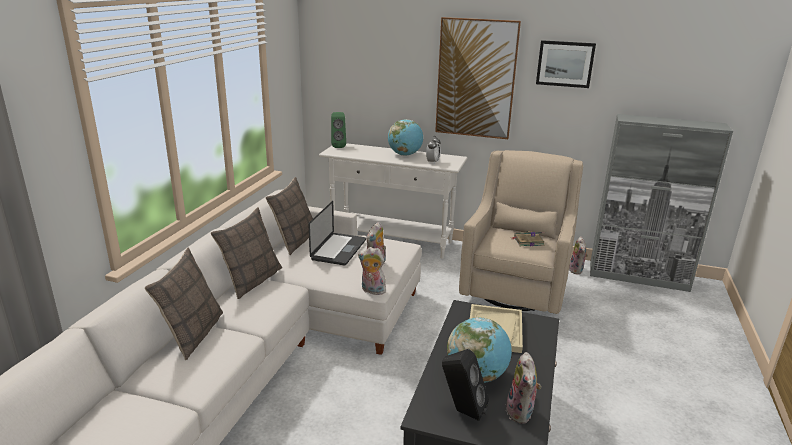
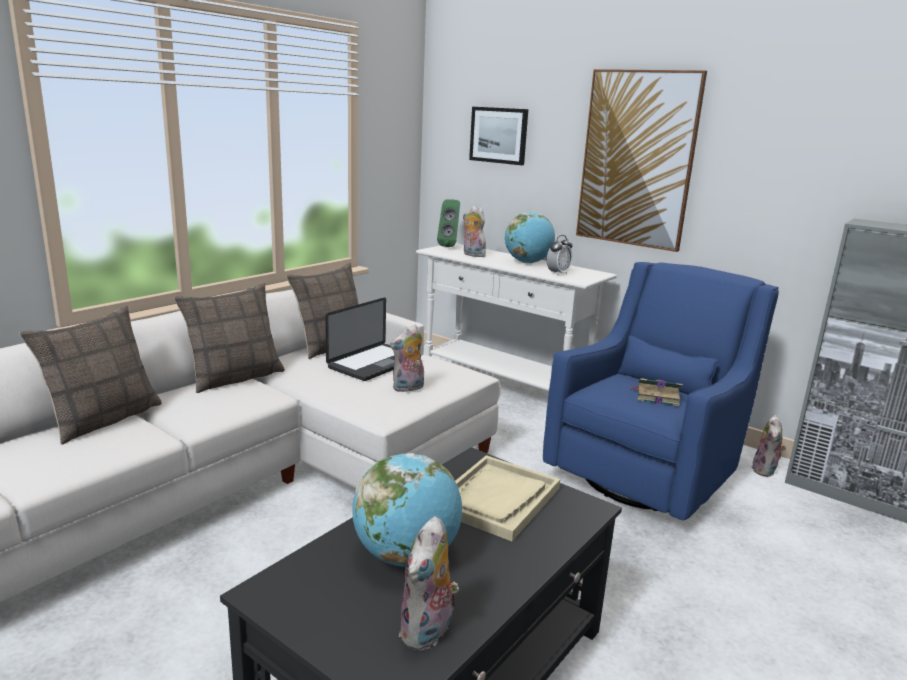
camera: 20 degrees right, 5 degrees down
plush toy [358,247,389,295] -> plush toy moved to [462,206,486,257]
black speaker [442,349,489,421] -> none
beige armchair [459,150,583,314] -> blue armchair [543,262,779,520]
picture [536,40,596,88] -> picture moved to [469,107,528,165]

